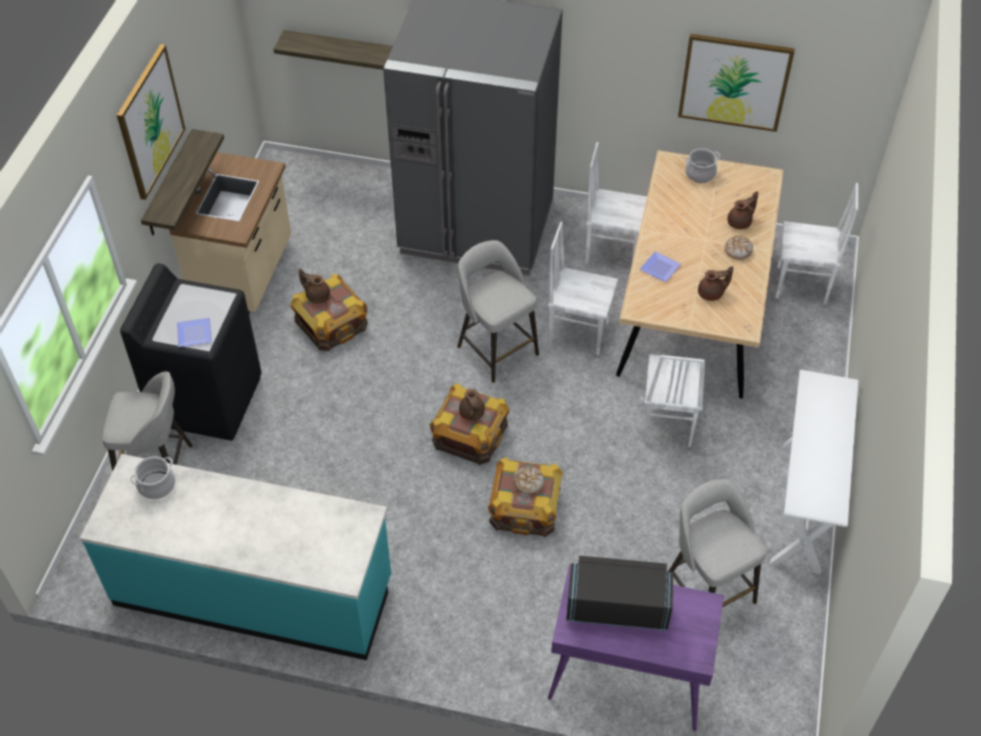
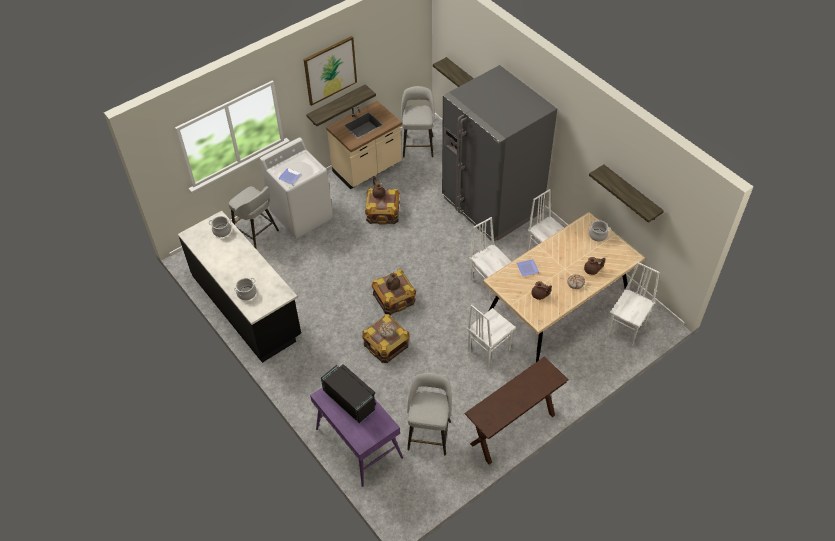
camera: 40 degrees right, 0 degrees up
turquoise counter [80,454,391,660] -> black counter [178,211,301,363]
black washing machine [120,263,262,440] -> white washing machine [260,138,333,239]
grey stool [457,240,539,383] -> grey stool moved to [401,86,435,157]
picture [678,34,795,132] -> shelf [589,164,664,223]
white console table [770,370,859,574] -> brown console table [464,356,568,464]
white chair [775,183,858,305] -> white chair turned 105 degrees counterclockwise [607,262,660,346]
none -> cooking pot [234,278,257,300]

